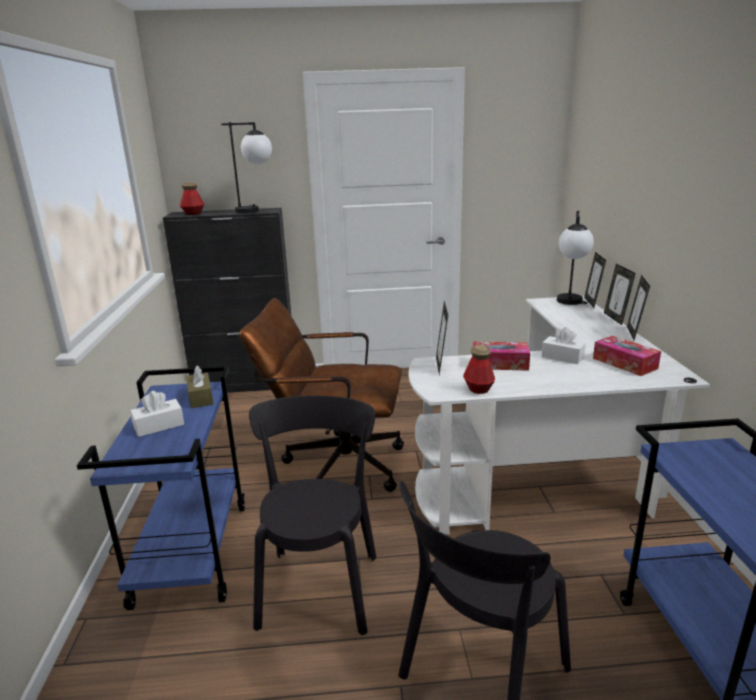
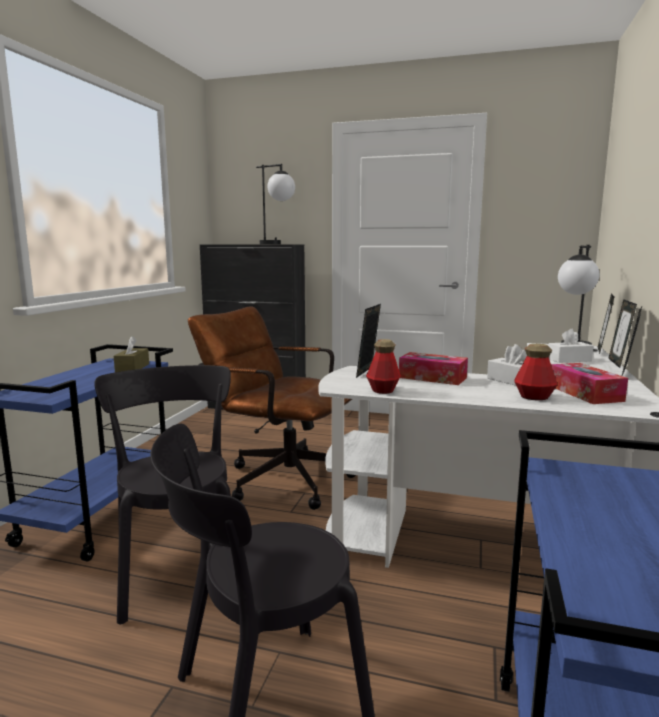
camera: 20 degrees right, 10 degrees down
white tissue box [130,391,184,437] -> white tissue box moved to [549,329,594,363]
bottle [180,182,204,215] -> bottle moved to [514,344,558,400]
black chair [249,395,377,635] -> black chair turned 45 degrees counterclockwise [94,365,231,624]

